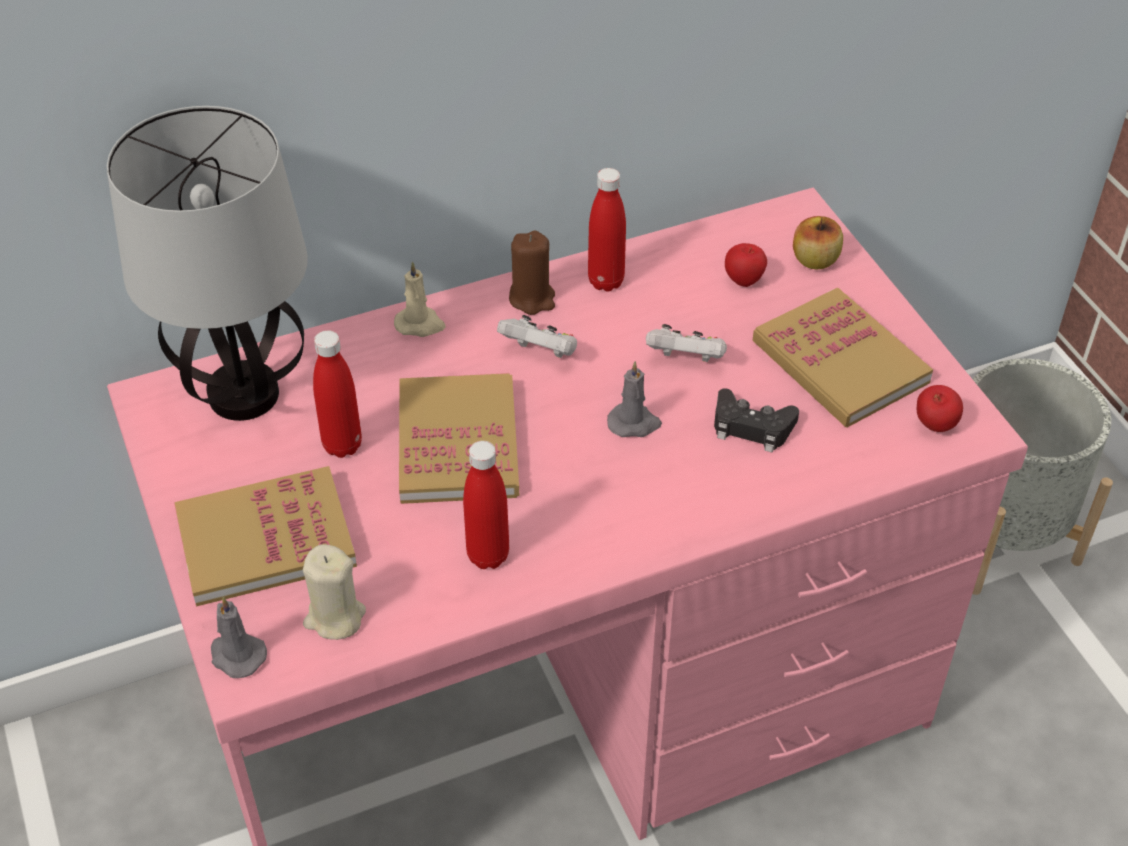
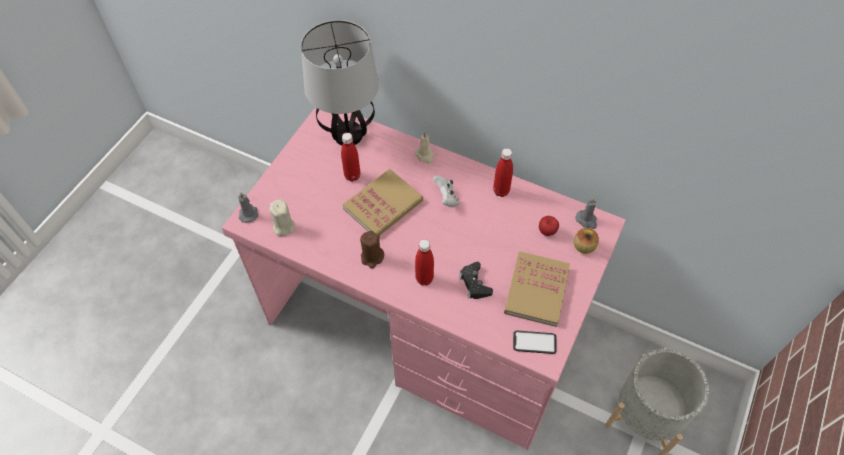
camera: 50 degrees right, 10 degrees up
book [174,466,357,607] -> none
red bottle [463,441,509,569] -> red bottle moved to [415,239,434,286]
brown candle [509,231,555,315] -> brown candle moved to [360,231,384,269]
grey candle [607,361,662,437] -> grey candle moved to [575,198,597,229]
white game controller [646,324,727,362] -> none
apple [917,385,963,432] -> phone [513,331,557,354]

